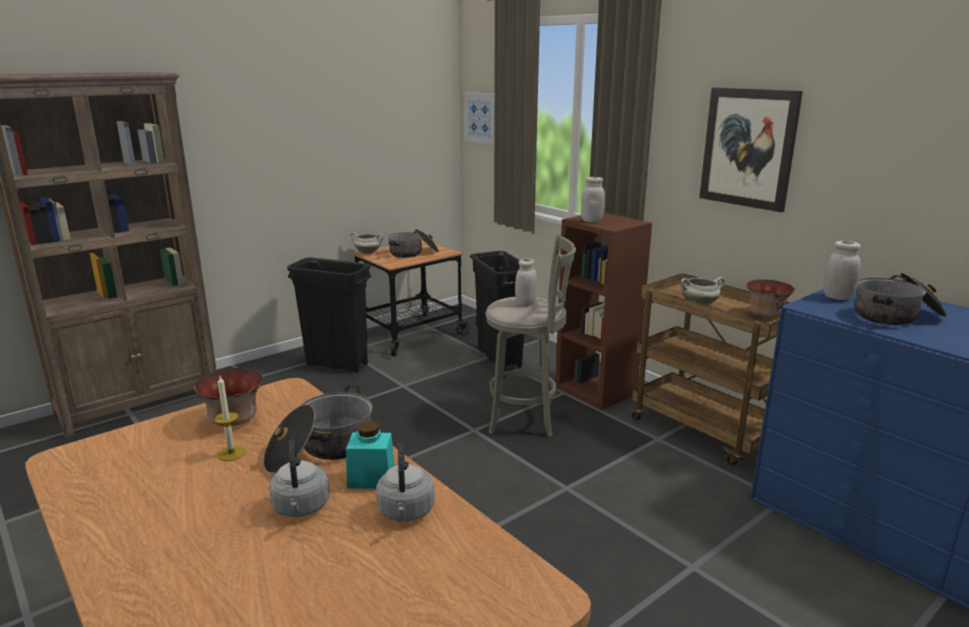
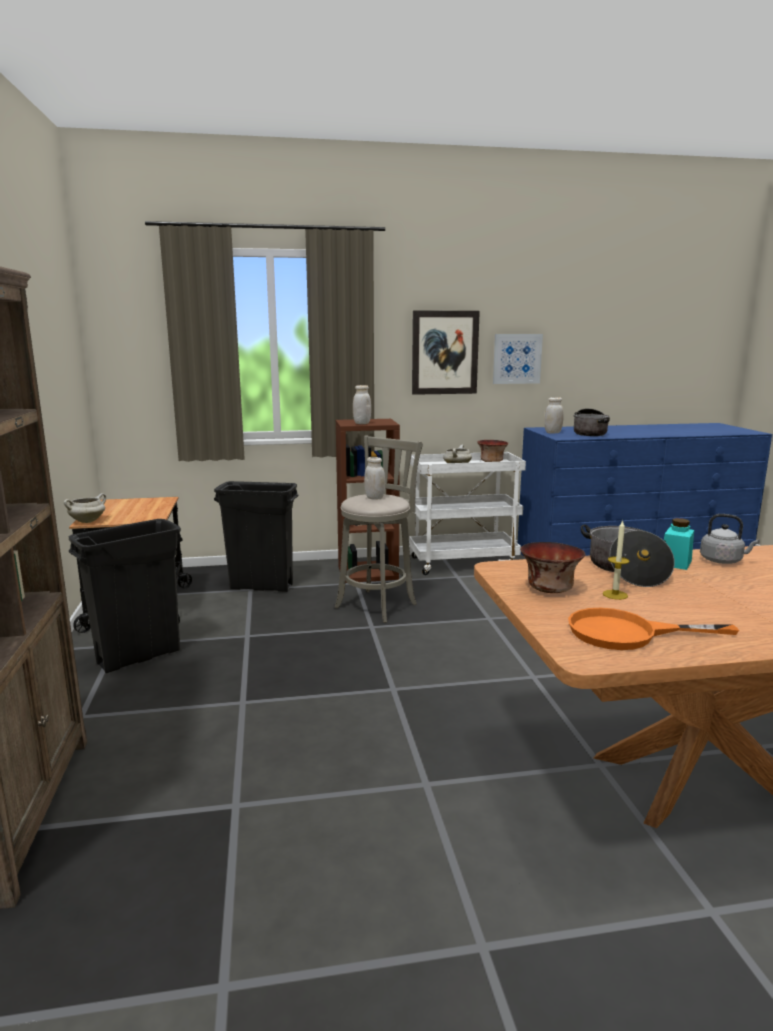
camera: 60 degrees left, 5 degrees down
grey kettle [269,440,329,517] -> none
cooking pot [388,229,439,258] -> none
picture [464,92,495,145] -> picture moved to [493,334,543,384]
brown cart [632,273,790,466] -> white cart [409,452,526,575]
none -> orange frying pan [568,608,739,650]

